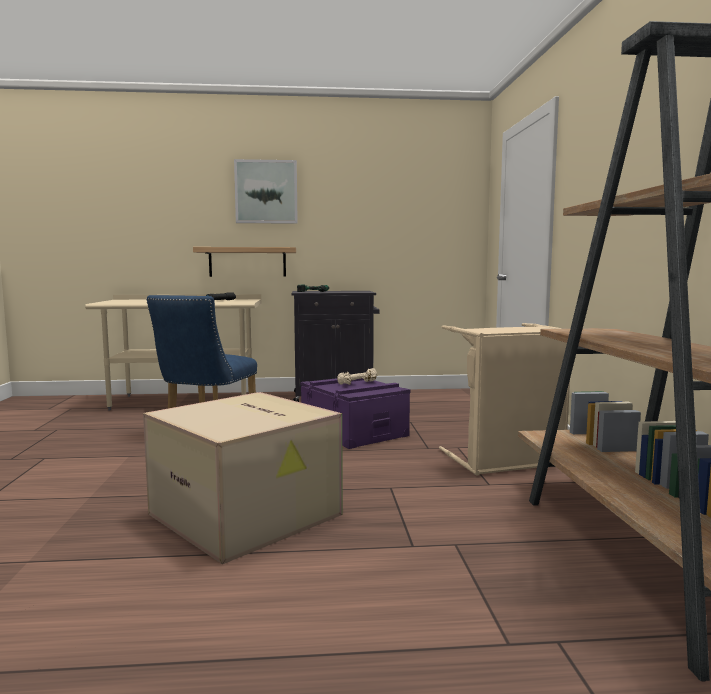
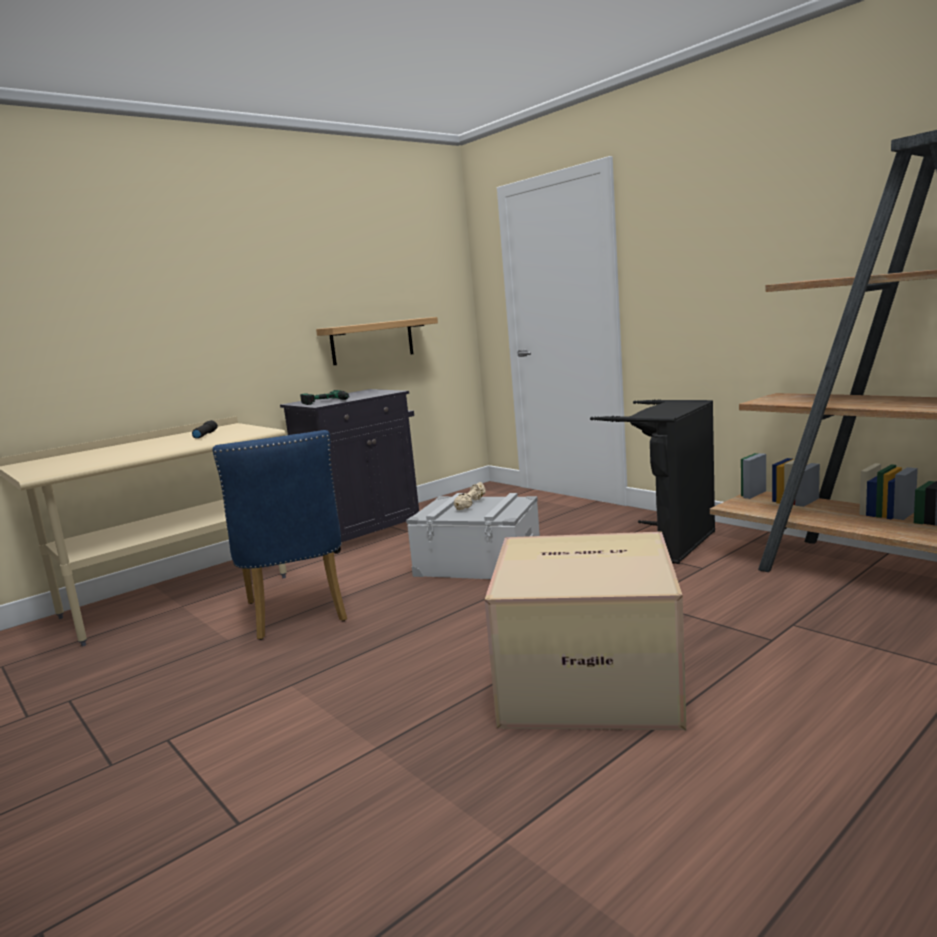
camera: 35 degrees left, 5 degrees up
shelf [193,247,296,277] -> shelf moved to [316,317,438,365]
picture [234,159,298,224] -> none
purple storage box [301,378,410,449] -> grey storage box [406,493,540,579]
beige laundry basket [439,323,570,476] -> black laundry basket [590,399,715,564]

